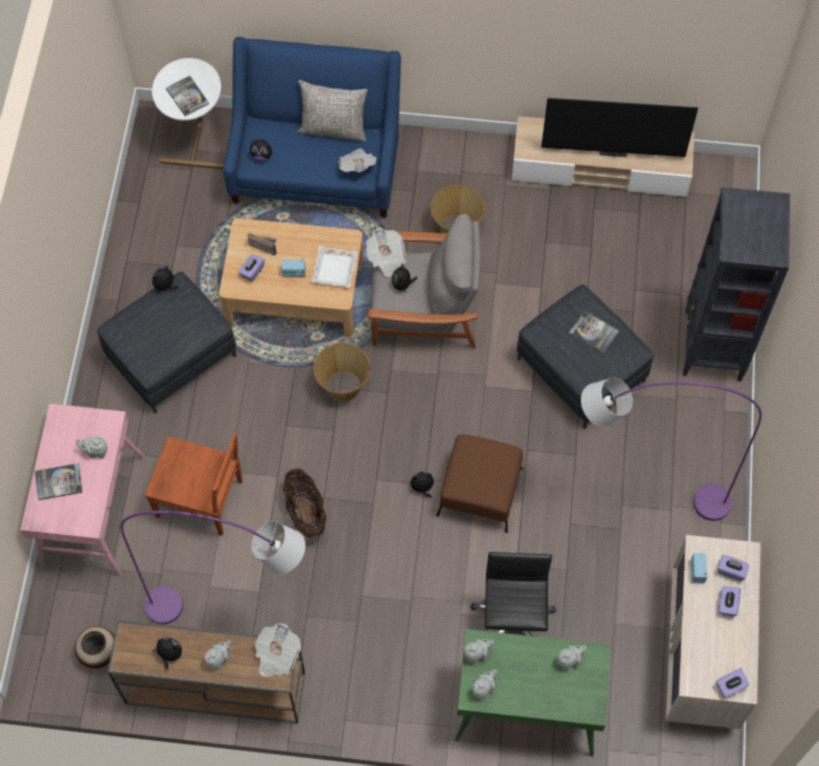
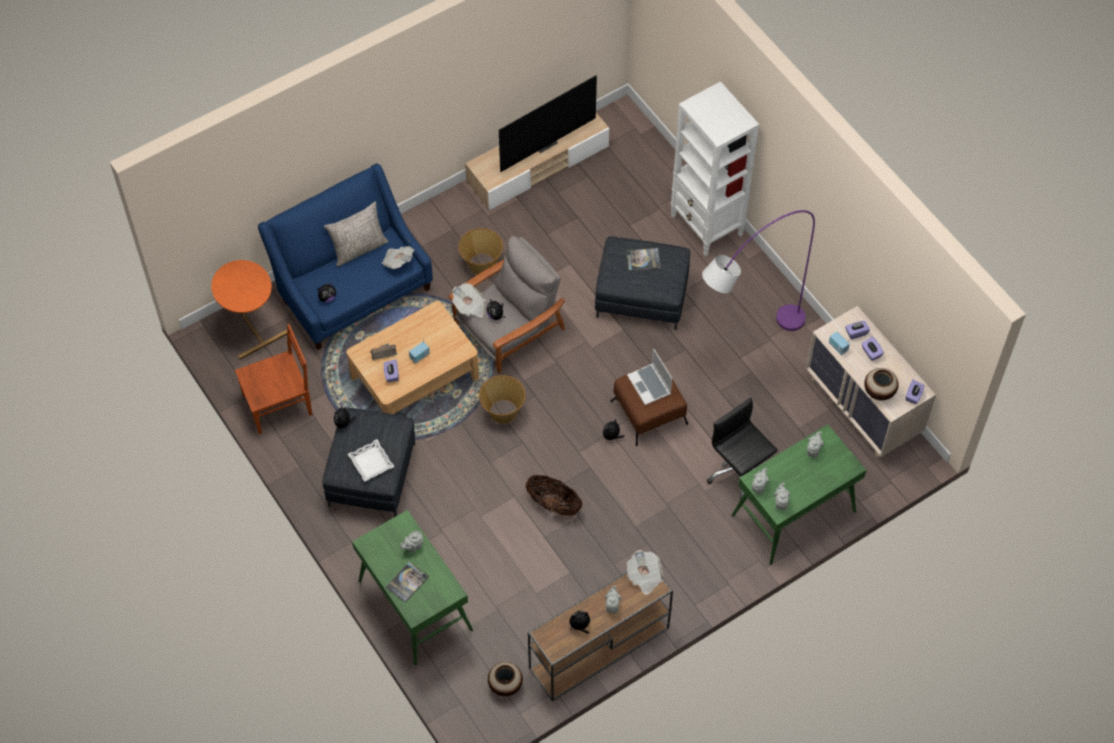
camera: 40 degrees left, 5 degrees down
pink desk [20,404,145,576] -> green desk [352,510,473,665]
purple floor lamp [121,511,305,624] -> none
brown chair [145,432,243,536] -> brown chair moved to [235,324,312,434]
white side table [152,58,224,169] -> orange side table [211,260,287,360]
book [166,76,209,116] -> none
white tray [311,246,357,288] -> white tray moved to [348,439,394,482]
black bookcase [683,187,790,381] -> white bookcase [670,81,759,256]
none -> laptop [627,349,672,405]
none -> vase [864,368,899,400]

